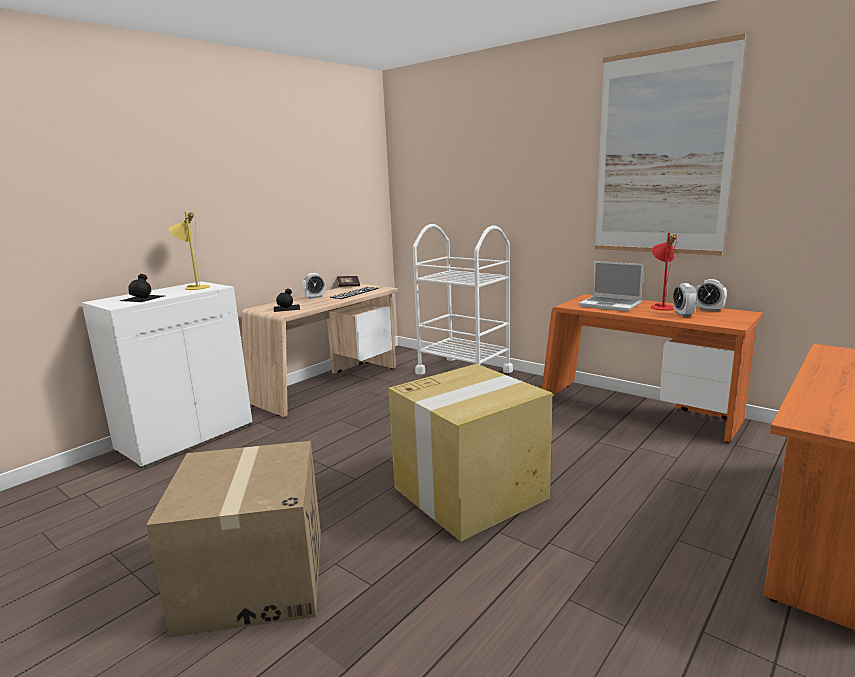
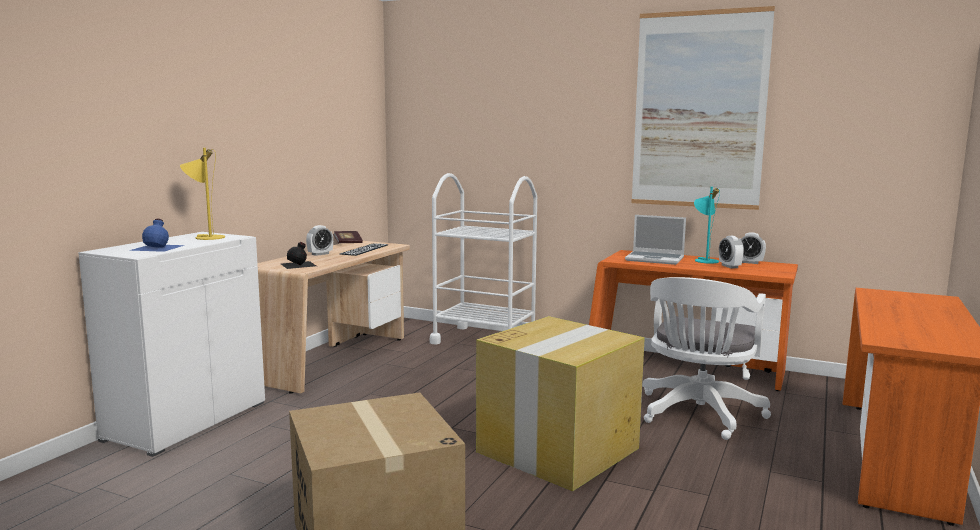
camera: 15 degrees left, 5 degrees down
black bottle [120,274,164,302] -> blue bottle [129,219,185,252]
red table lamp [651,233,677,311] -> turquoise table lamp [694,187,720,264]
none -> white office chair [642,277,771,440]

